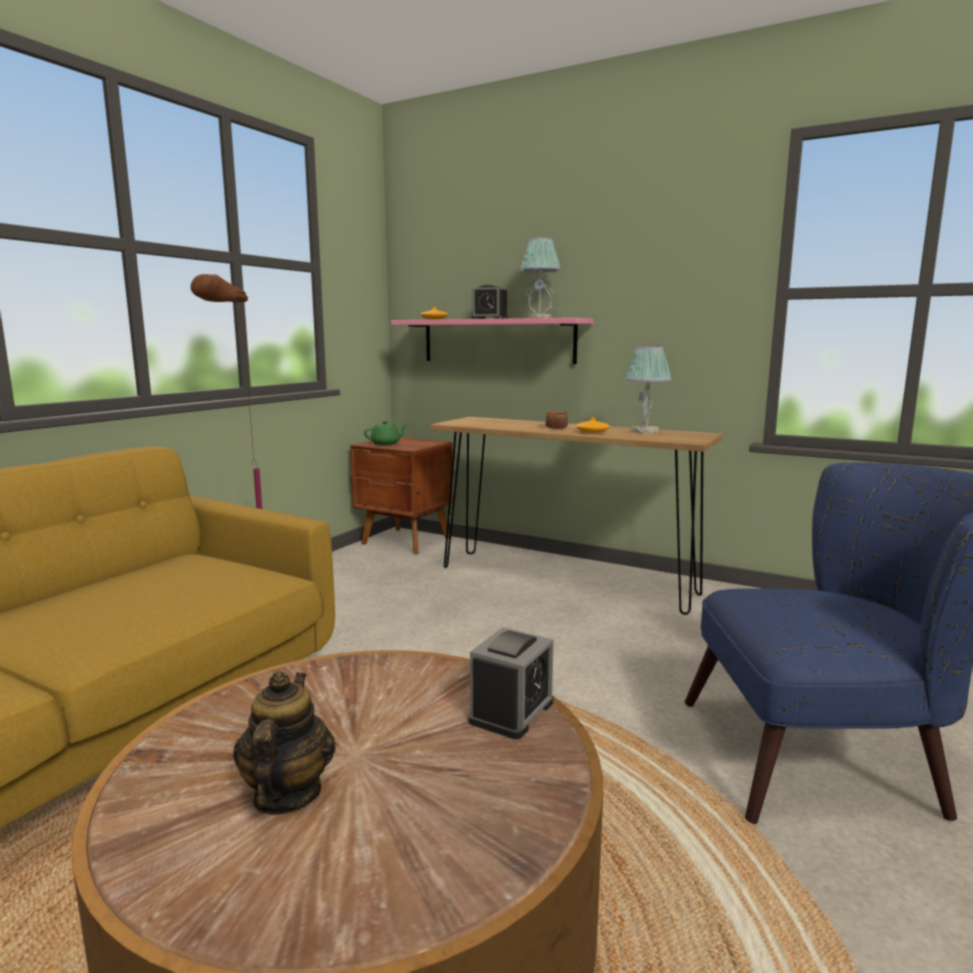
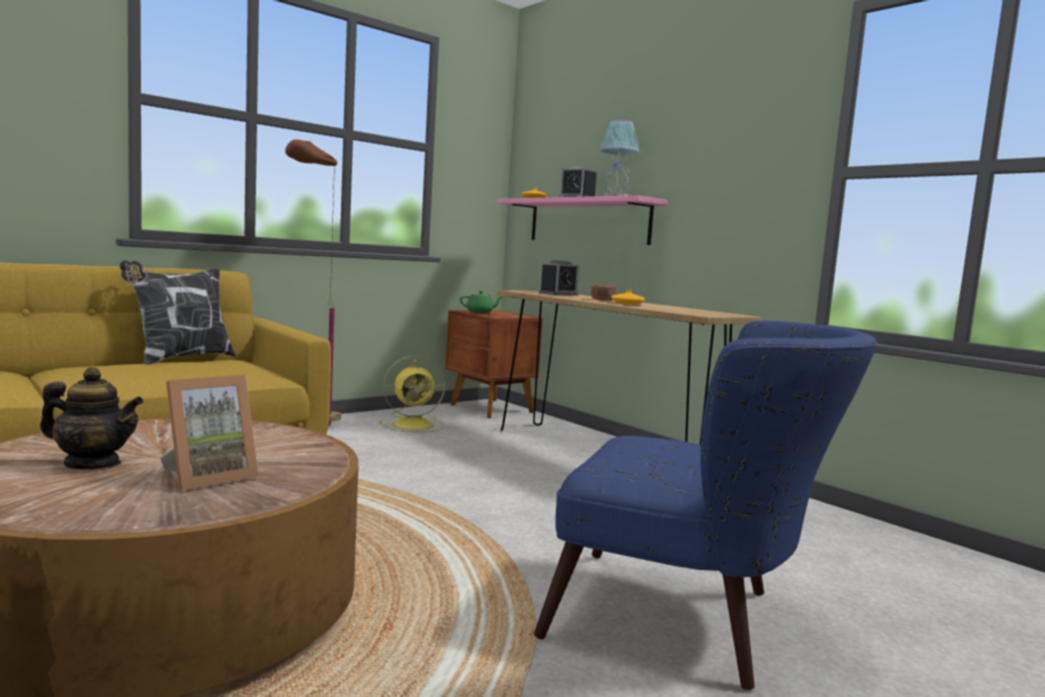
camera: 20 degrees right, 5 degrees down
teapot [233,671,336,815] -> teapot turned 75 degrees clockwise [40,367,144,469]
alarm clock [469,627,554,739] -> alarm clock moved to [539,260,579,296]
table lamp [625,347,671,434] -> none
none -> pillow [120,260,236,365]
none -> picture frame [160,375,259,491]
none -> yellow fan [379,356,445,432]

